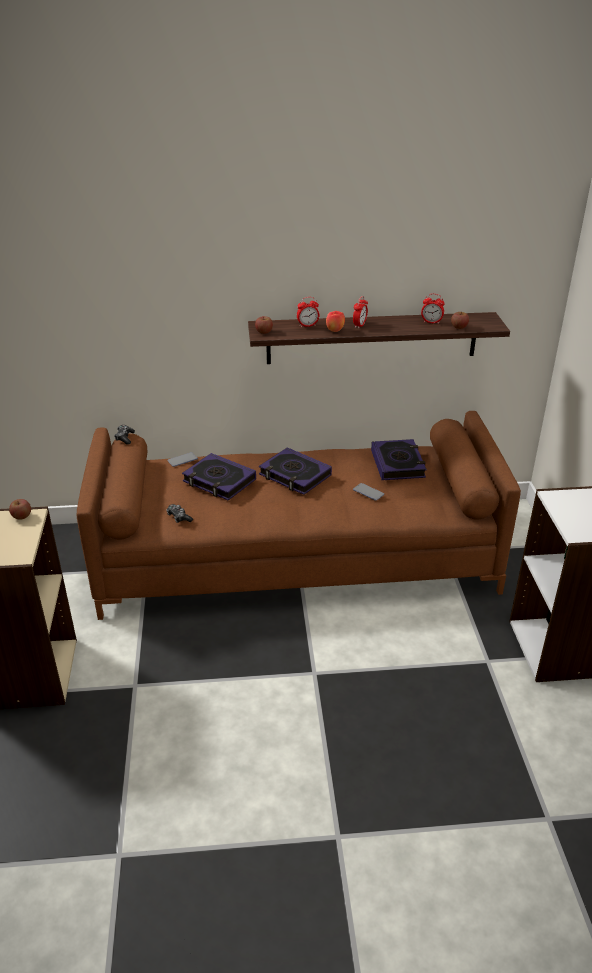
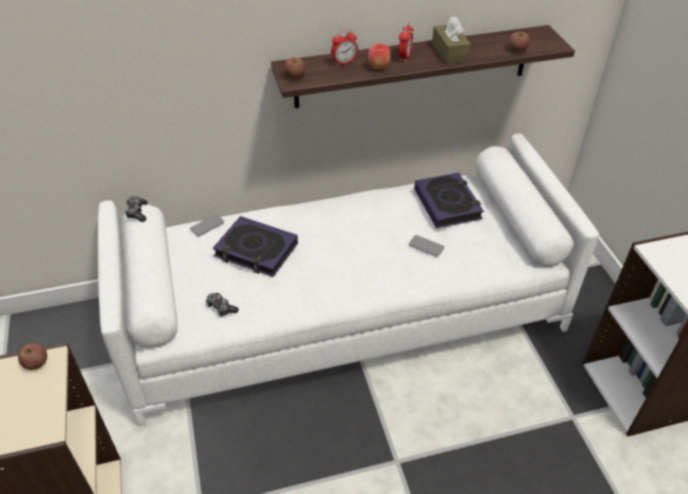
camera: 10 degrees left, 10 degrees up
brown sofa [77,411,521,620] -> white sofa [98,134,599,427]
book [259,447,332,495] -> none
alarm clock [421,294,445,324] -> none
none -> brown tissue box [432,16,471,64]

